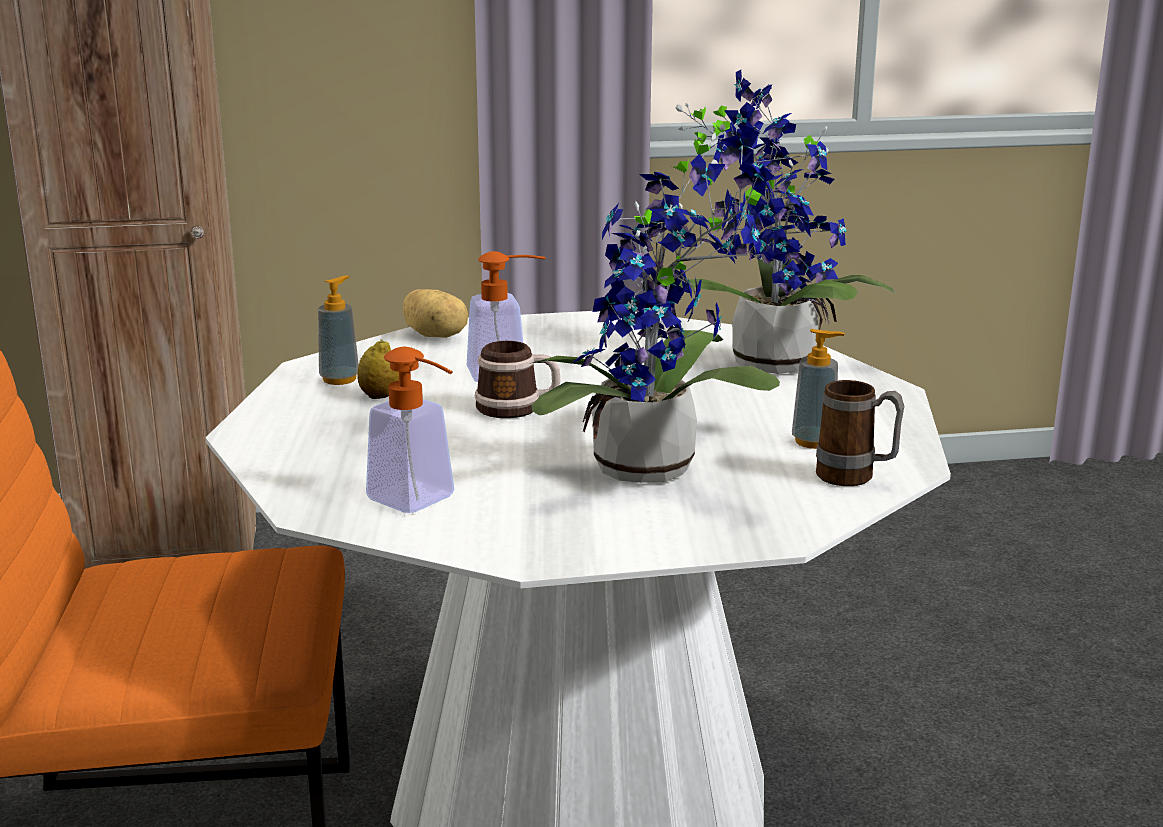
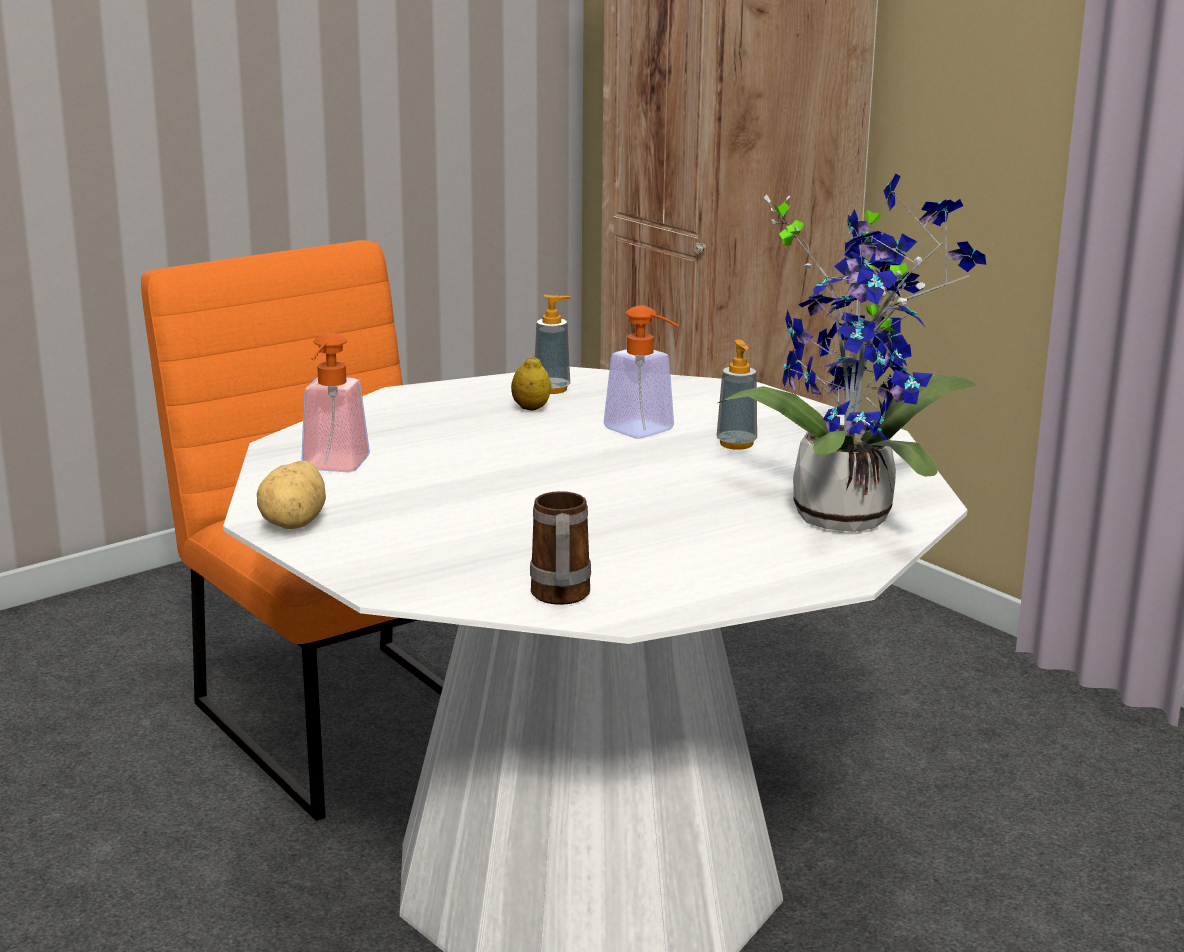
camera: 60 degrees right, 0 degrees up
potato [403,289,468,338] -> potato moved to [257,461,326,529]
mug [474,341,560,418] -> none
potted plant [530,126,780,483] -> none
soap dispenser [792,329,845,449] -> soap dispenser moved to [717,339,757,450]

